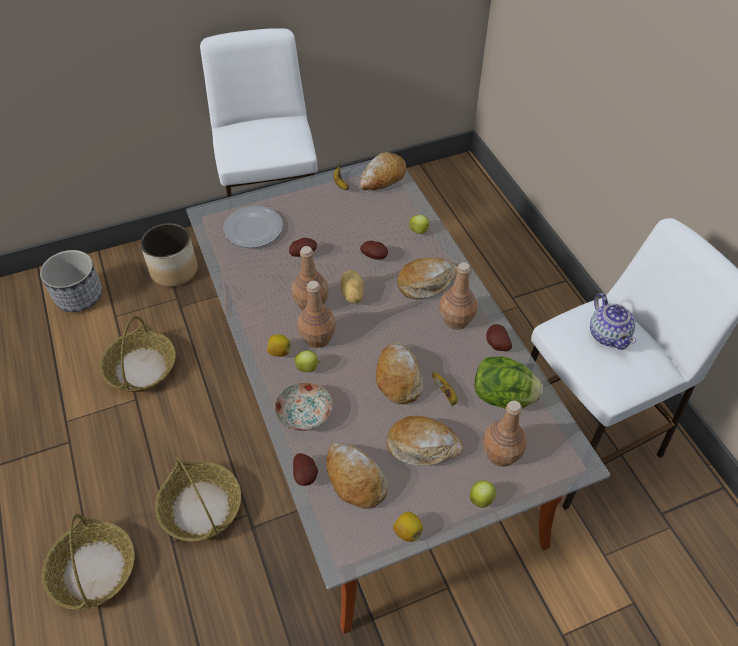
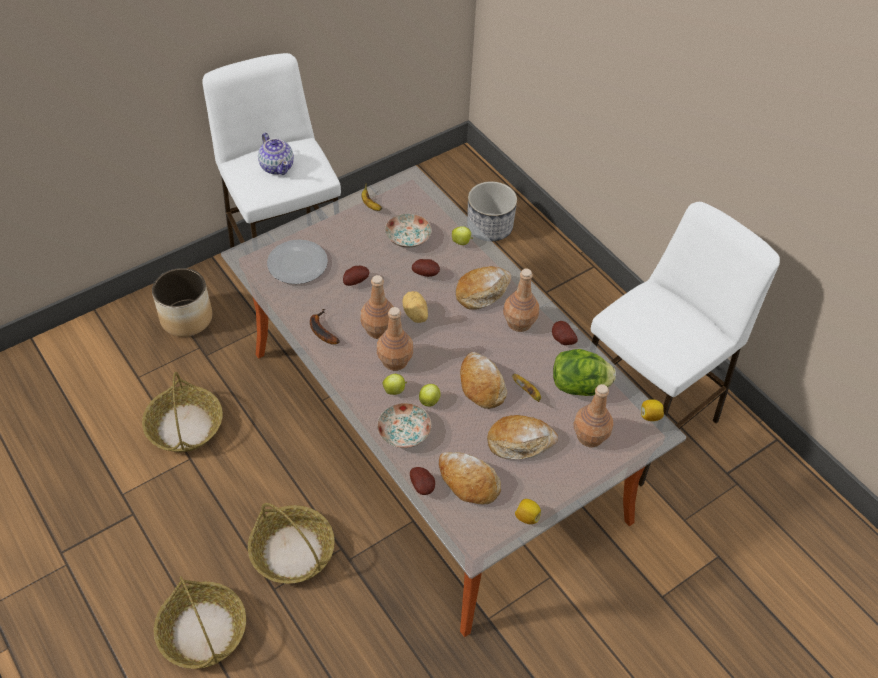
camera: 15 degrees left, 0 degrees up
planter [40,250,102,312] -> planter moved to [467,181,517,241]
lemon [267,334,291,357] -> lemon moved to [641,399,664,421]
bread [360,152,406,190] -> none
apple [470,481,496,508] -> apple moved to [419,384,441,406]
teapot [590,293,636,350] -> teapot moved to [258,133,294,175]
none -> banana [310,309,339,344]
none -> plate [385,214,432,248]

